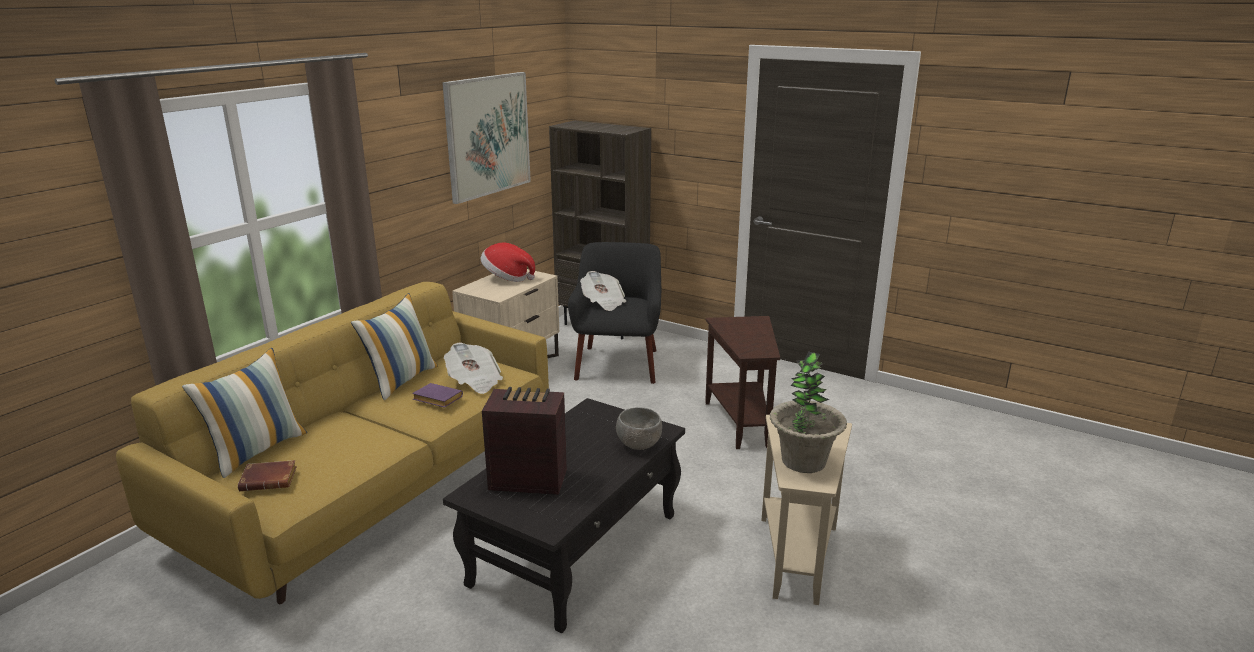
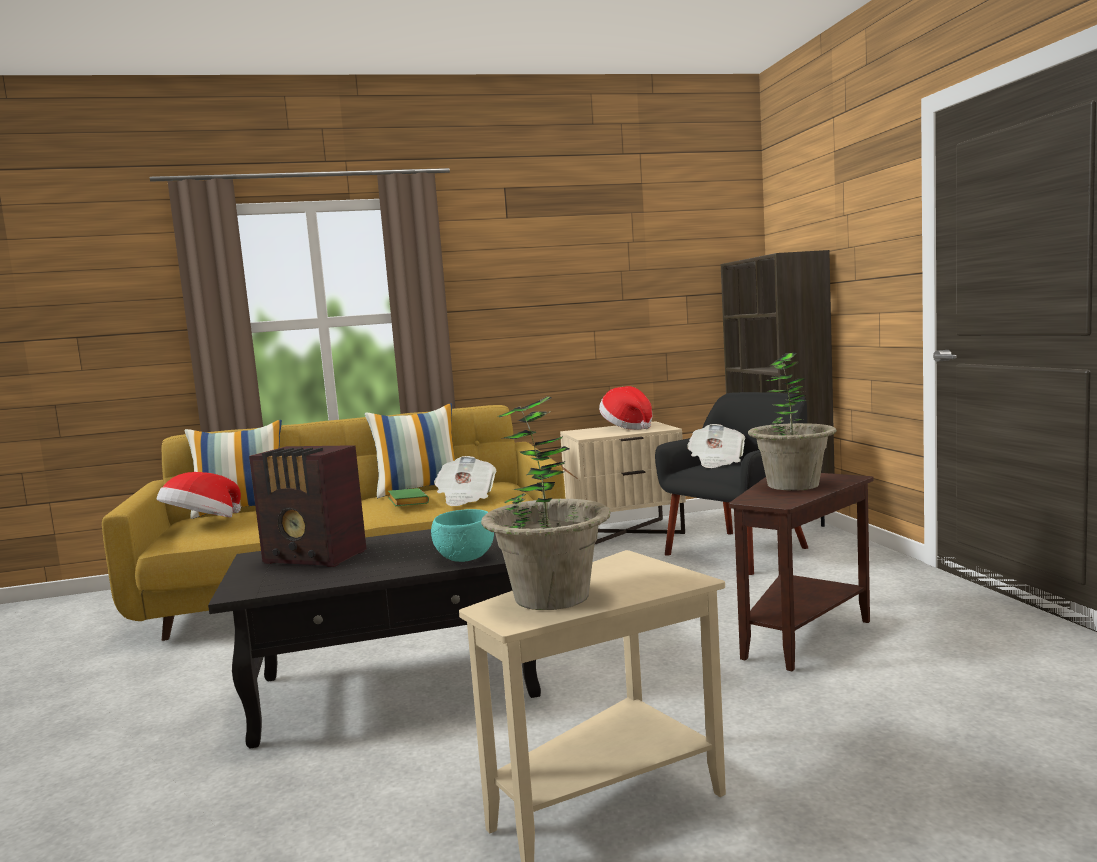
camera: 45 degrees right, 15 degrees down
brown book [238,460,297,491] -> hat [157,472,241,517]
purple book [412,383,463,408] -> green book [388,488,429,506]
picture [442,72,531,204] -> none
radio [482,387,567,495] -> radio turned 150 degrees clockwise [249,445,366,567]
grey bowl [616,407,662,450] -> turquoise bowl [431,509,494,562]
none -> potted plant [748,353,837,491]

